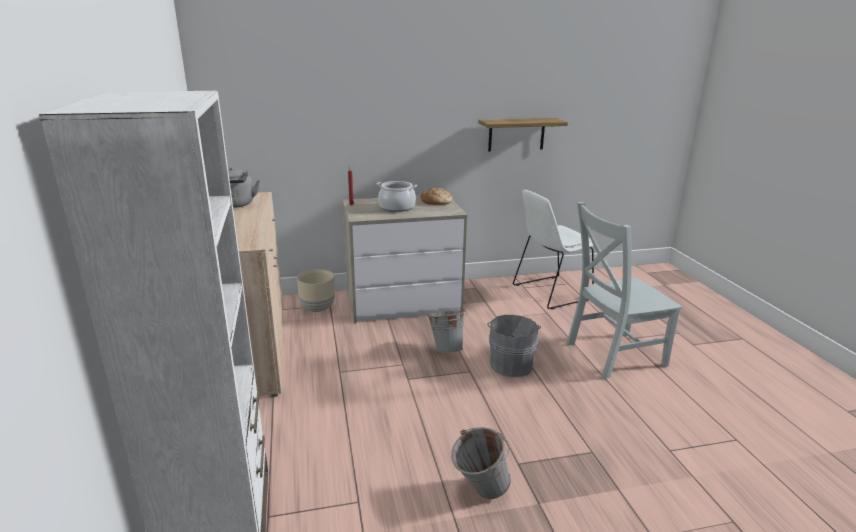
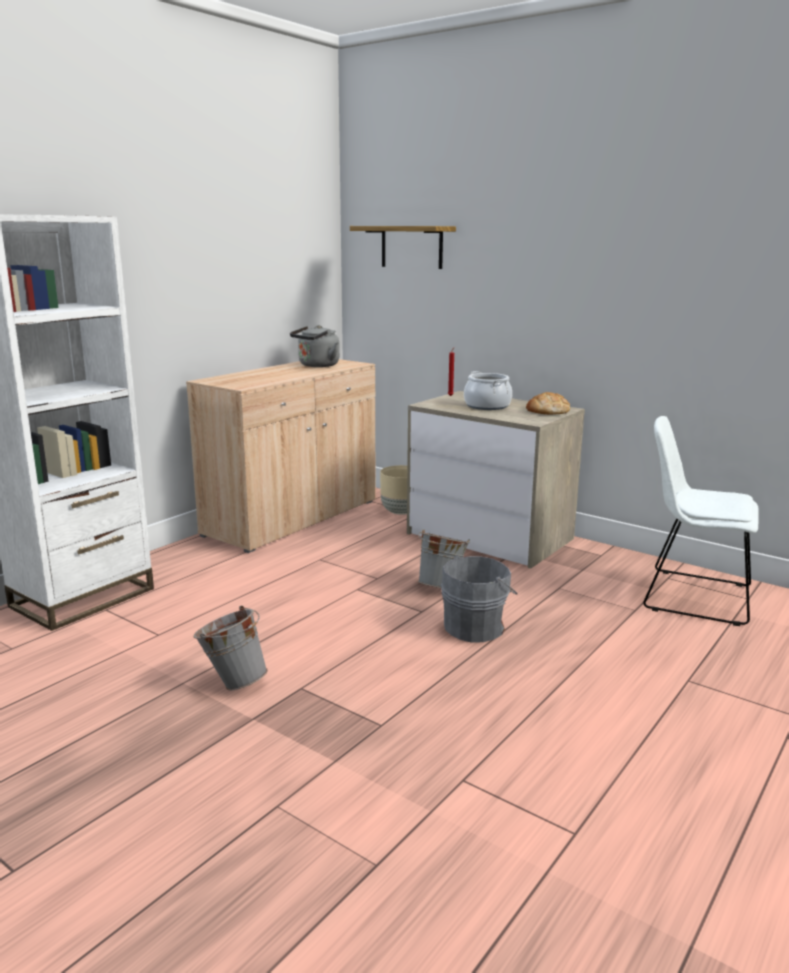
camera: 50 degrees right, 5 degrees down
shelf [478,118,568,151] -> shelf moved to [350,226,456,269]
grey chair [567,202,682,379] -> none

